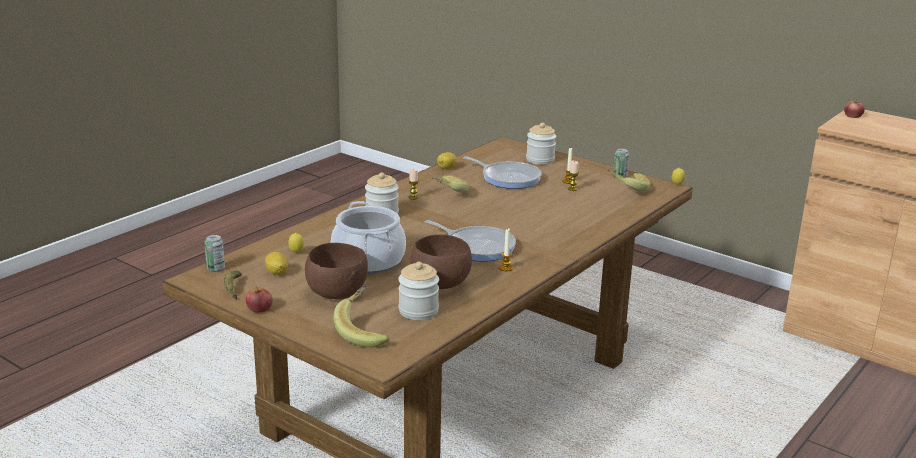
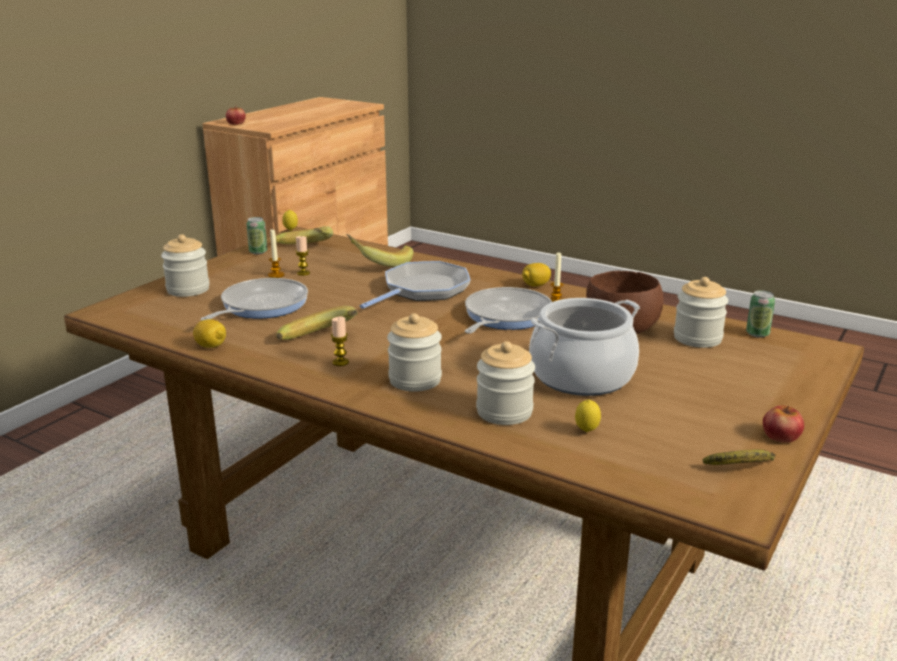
camera: 95 degrees left, 0 degrees up
can [204,235,225,272] -> can moved to [746,290,775,338]
lemon [265,252,288,275] -> lemon moved to [522,263,551,287]
brown bowl [305,243,368,299] -> none
banana [333,285,389,347] -> banana moved to [346,234,413,267]
none -> frying pan [360,261,470,309]
none -> jar [476,341,535,425]

